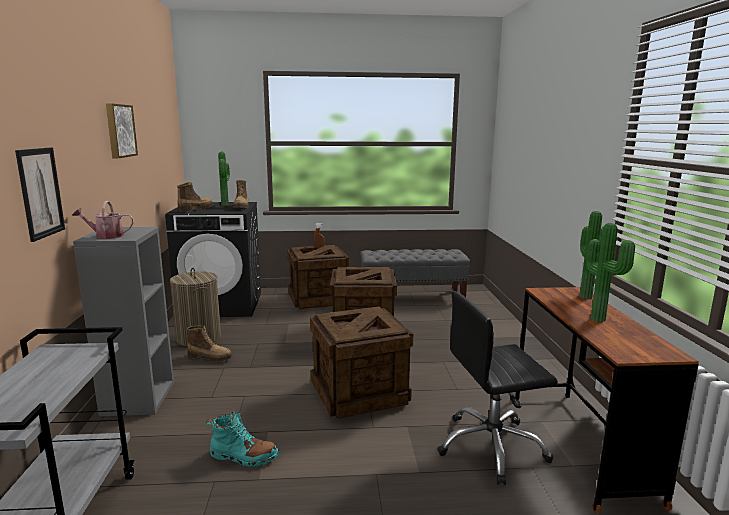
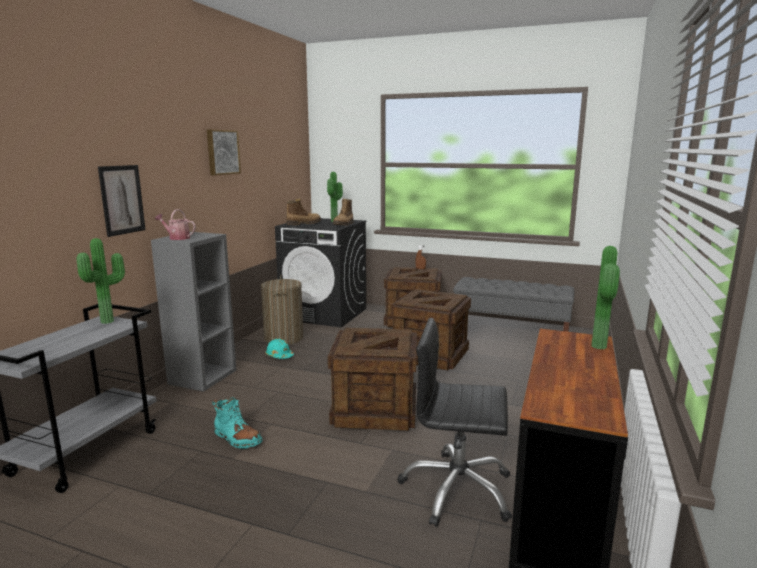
camera: 25 degrees right, 0 degrees up
boot [187,325,233,362] -> turquoise hard hat [265,339,294,359]
potted plant [586,223,635,322] -> potted plant moved to [77,238,125,324]

